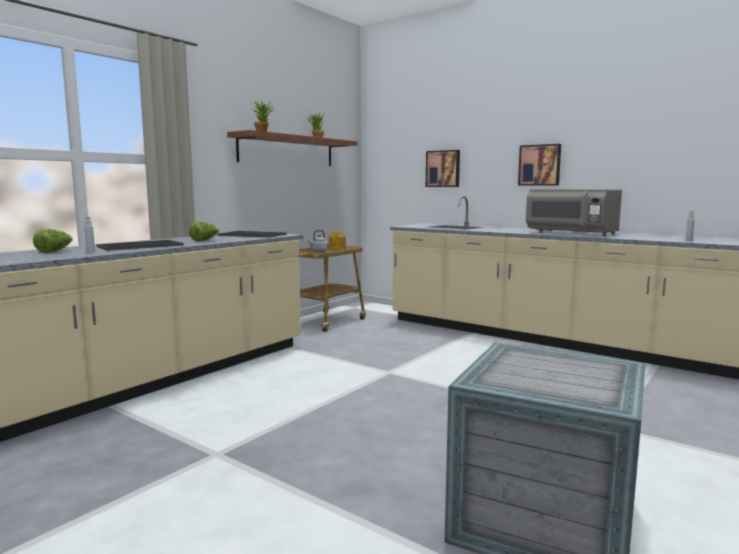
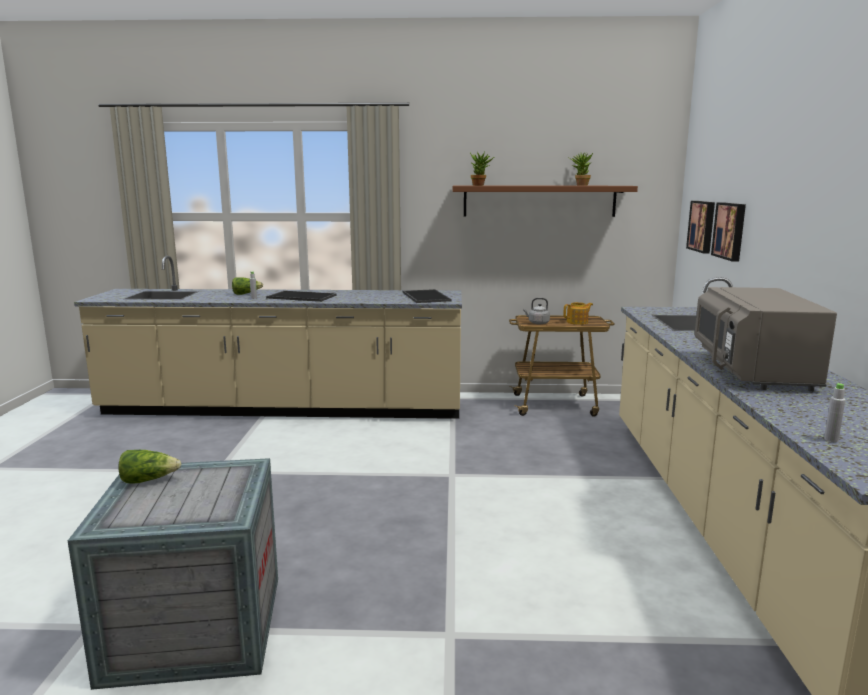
camera: 55 degrees right, 5 degrees up
lettuce [189,222,219,242] -> lettuce moved to [118,450,181,484]
picture [518,144,561,186] -> picture moved to [686,201,715,253]

